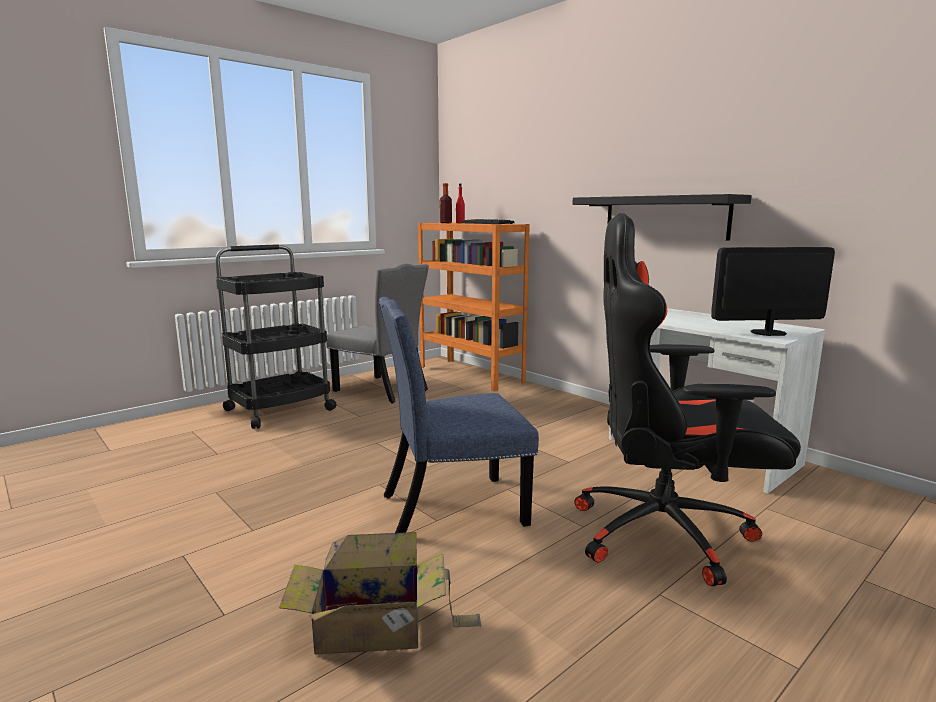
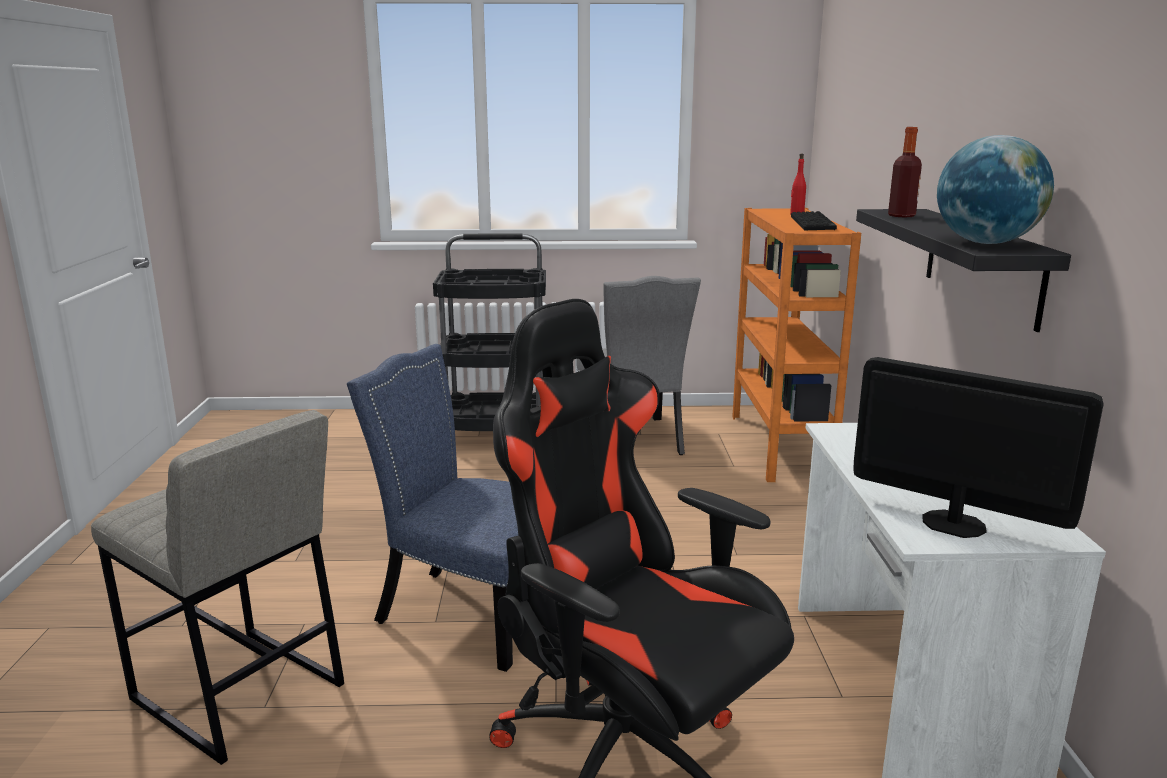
camera: 40 degrees right, 5 degrees up
cardboard box [279,532,481,654] -> grey chair [91,410,344,765]
bottle [440,183,452,223] -> bottle moved to [888,127,922,217]
none -> globe [937,135,1054,244]

